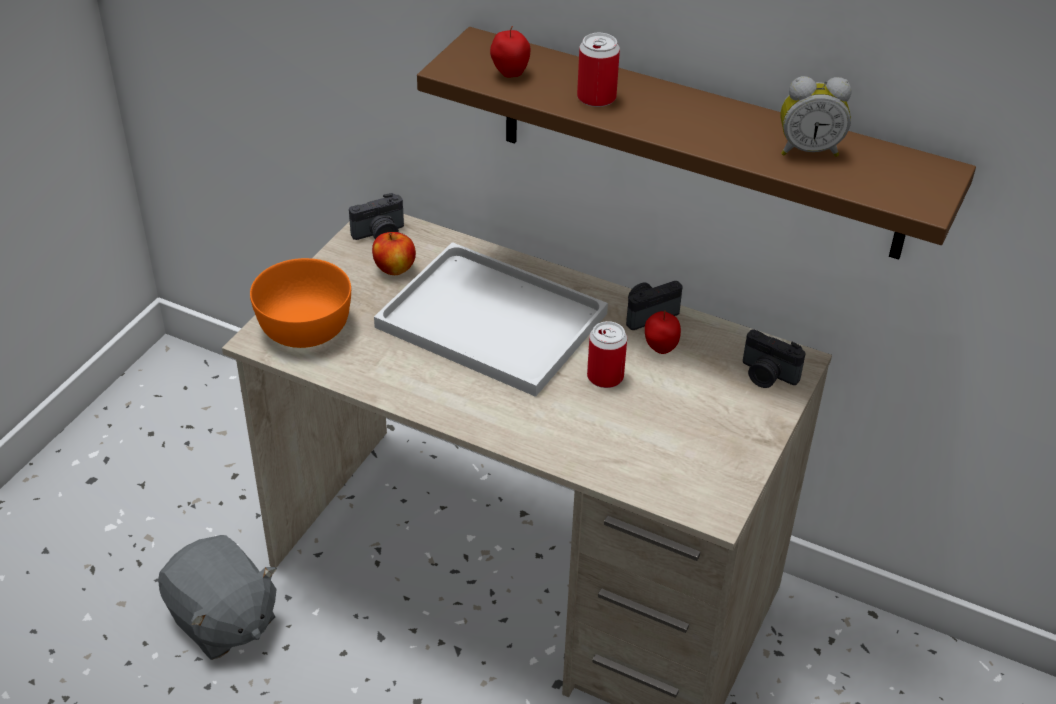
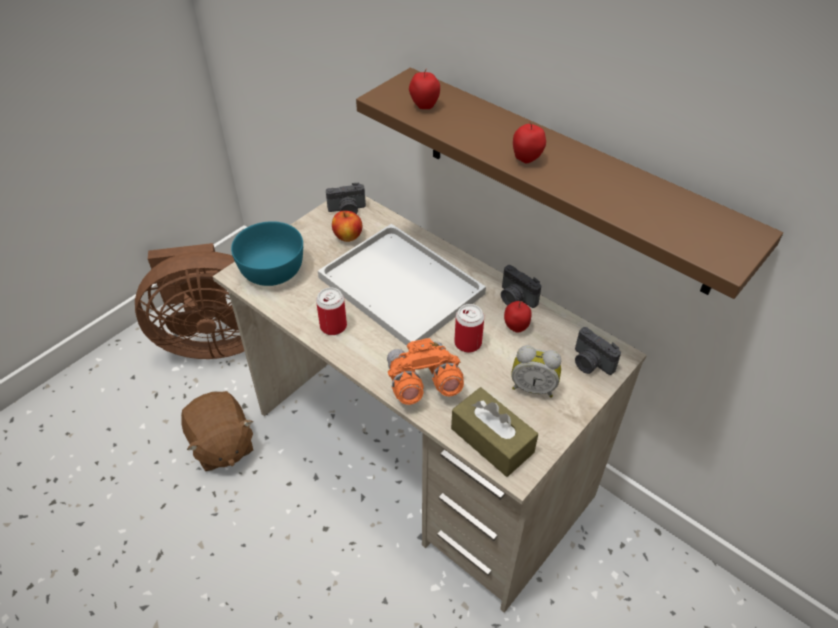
camera: 15 degrees right, 5 degrees up
grey plush toy [158,535,277,660] -> brown plush toy [181,391,253,471]
orange bowl [250,258,351,348] -> turquoise bowl [231,221,303,286]
can [577,33,620,107] -> can moved to [316,287,347,335]
camera [626,281,683,330] -> camera turned 120 degrees counterclockwise [501,265,541,308]
alarm clock [780,76,851,157] -> alarm clock moved to [511,345,561,397]
none -> brown fan [135,243,244,359]
none -> orange binoculars [387,338,464,405]
none -> brown tissue box [451,387,538,477]
none -> apple [513,121,546,163]

